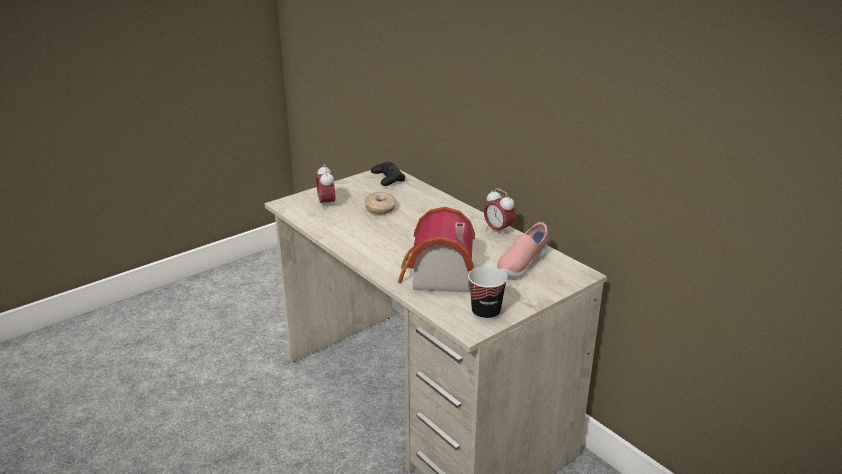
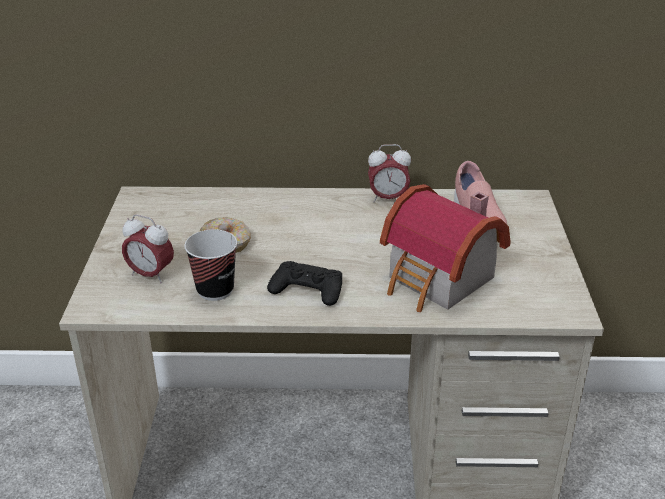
camera: 50 degrees left, 5 degrees up
black game controller [371,162,405,186] -> black game controller moved to [267,261,342,306]
cup [468,266,508,320] -> cup moved to [184,229,237,301]

